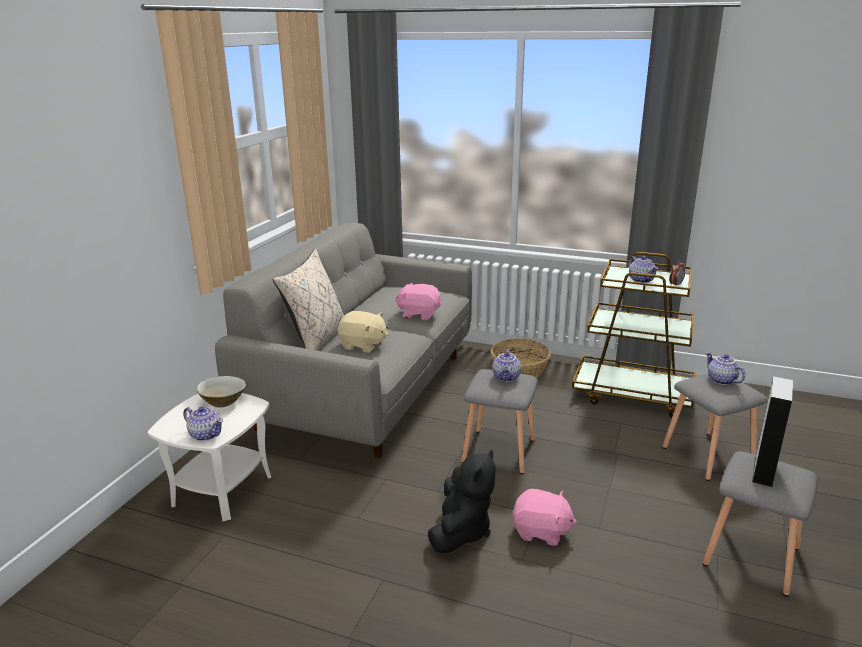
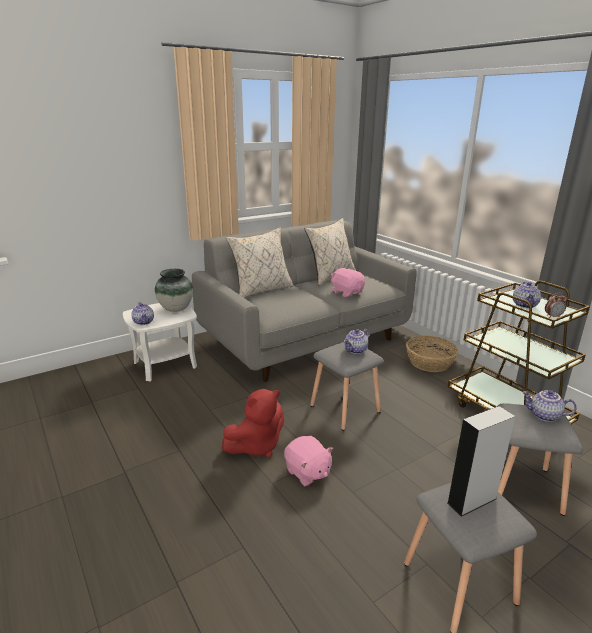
camera: 35 degrees right, 0 degrees up
beige bowl [197,376,246,407] -> vase [155,269,193,312]
beige plush toy [337,311,389,353] -> none
black plush toy [428,449,496,553] -> red plush toy [222,389,284,458]
teapot [706,352,745,385] -> teapot turned 75 degrees counterclockwise [522,390,577,422]
none -> beige pillow [305,218,356,286]

